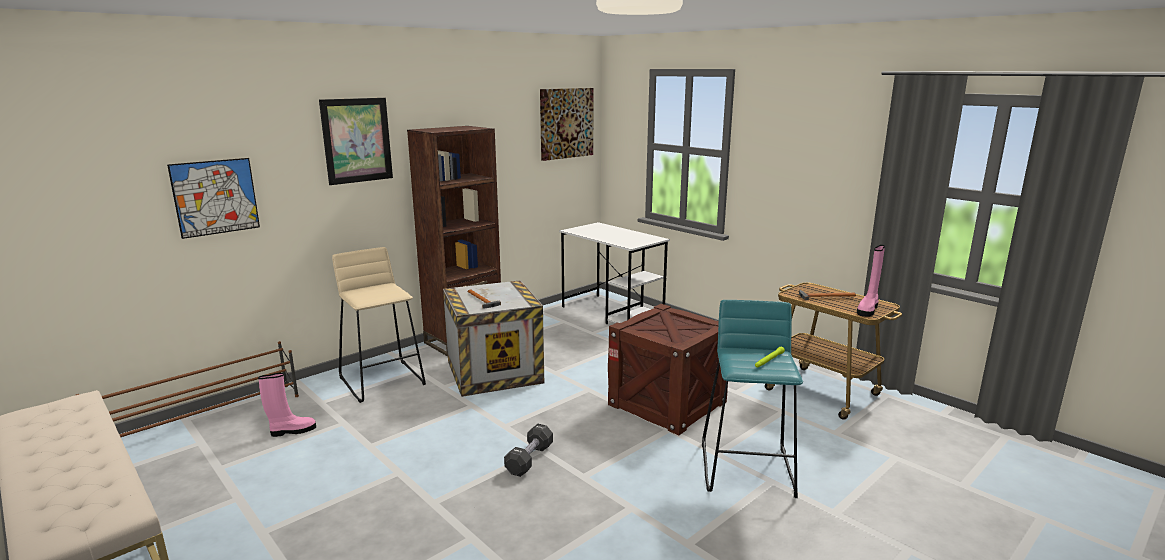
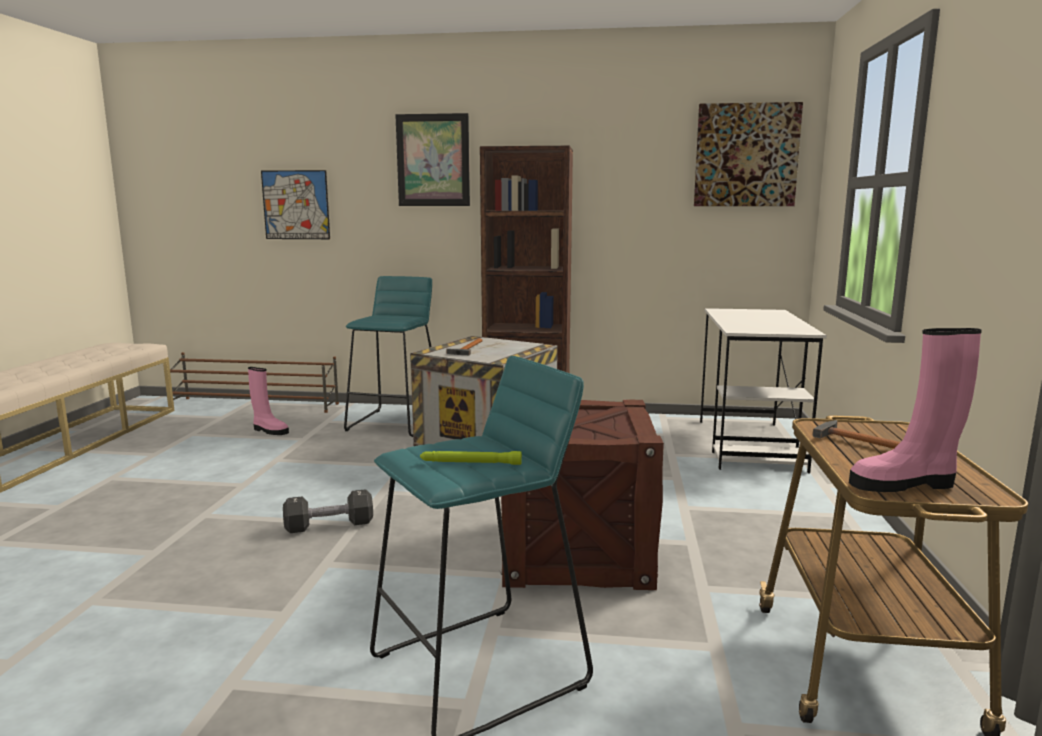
camera: 50 degrees right, 5 degrees down
beige stool [332,247,426,403] -> turquoise stool [344,276,432,437]

